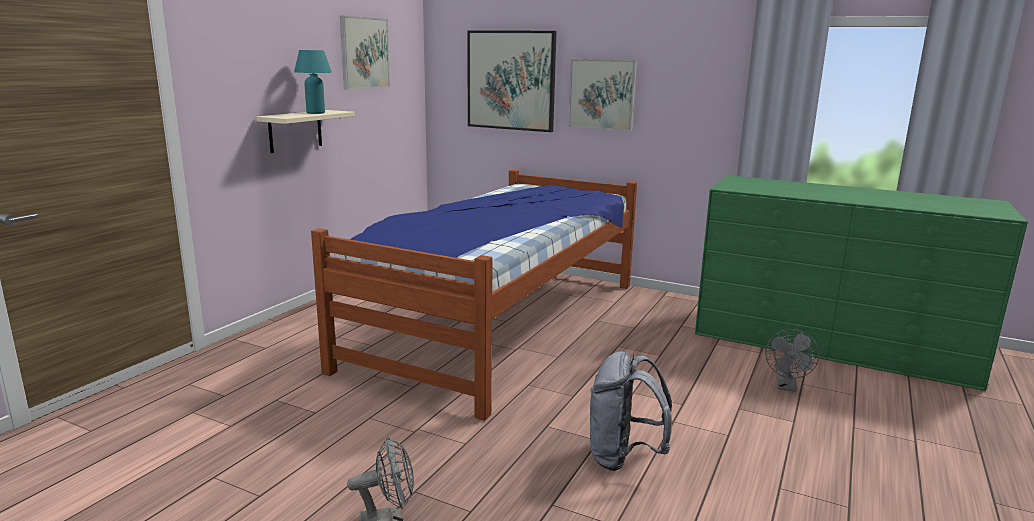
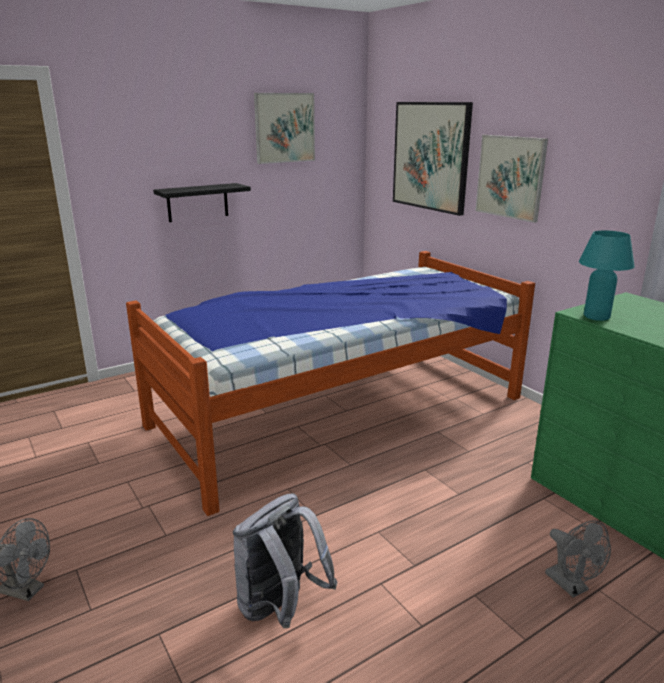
camera: 30 degrees right, 5 degrees up
beige shelf [256,110,355,153] -> black shelf [153,183,251,222]
turquoise table lamp [294,50,332,114] -> turquoise table lamp moved to [579,230,635,321]
grey fan [766,329,819,391] -> grey fan turned 75 degrees counterclockwise [545,520,611,598]

